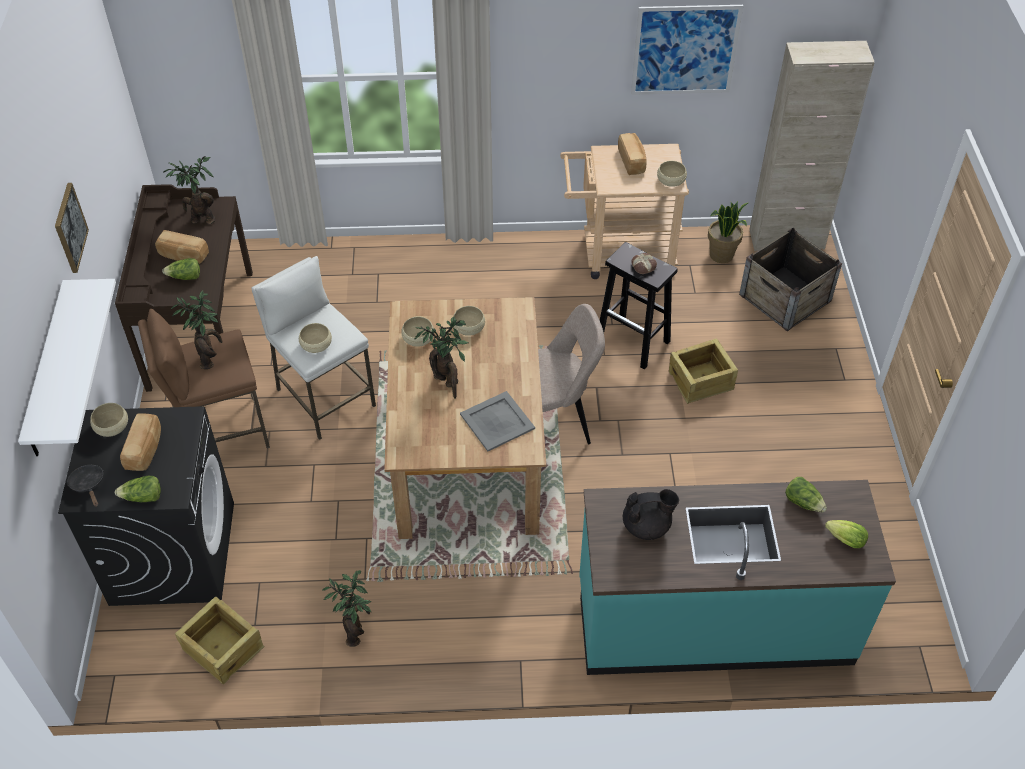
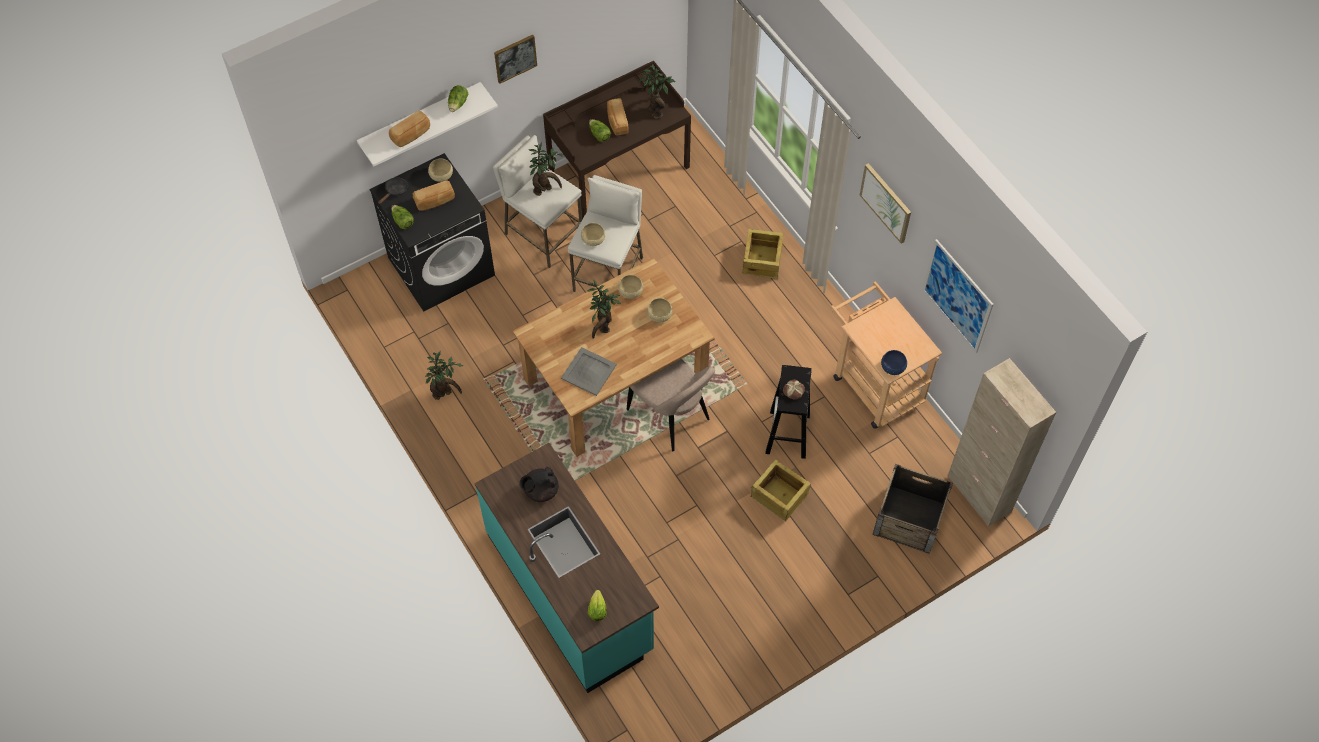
camera: 60 degrees right, 10 degrees up
brown stool [138,309,270,448] -> white stool [493,135,582,268]
crate [175,597,265,684] -> crate moved to [743,229,783,279]
bread [618,133,647,175] -> bread moved to [389,111,430,147]
black teapot [623,489,679,540] -> black teapot turned 105 degrees clockwise [519,467,558,502]
beige bowl [657,161,687,187] -> blue bowl [881,350,907,375]
potted plant [708,201,748,263] -> none
lettuce [785,477,827,513] -> lettuce moved to [448,85,468,112]
none -> picture [860,163,911,244]

